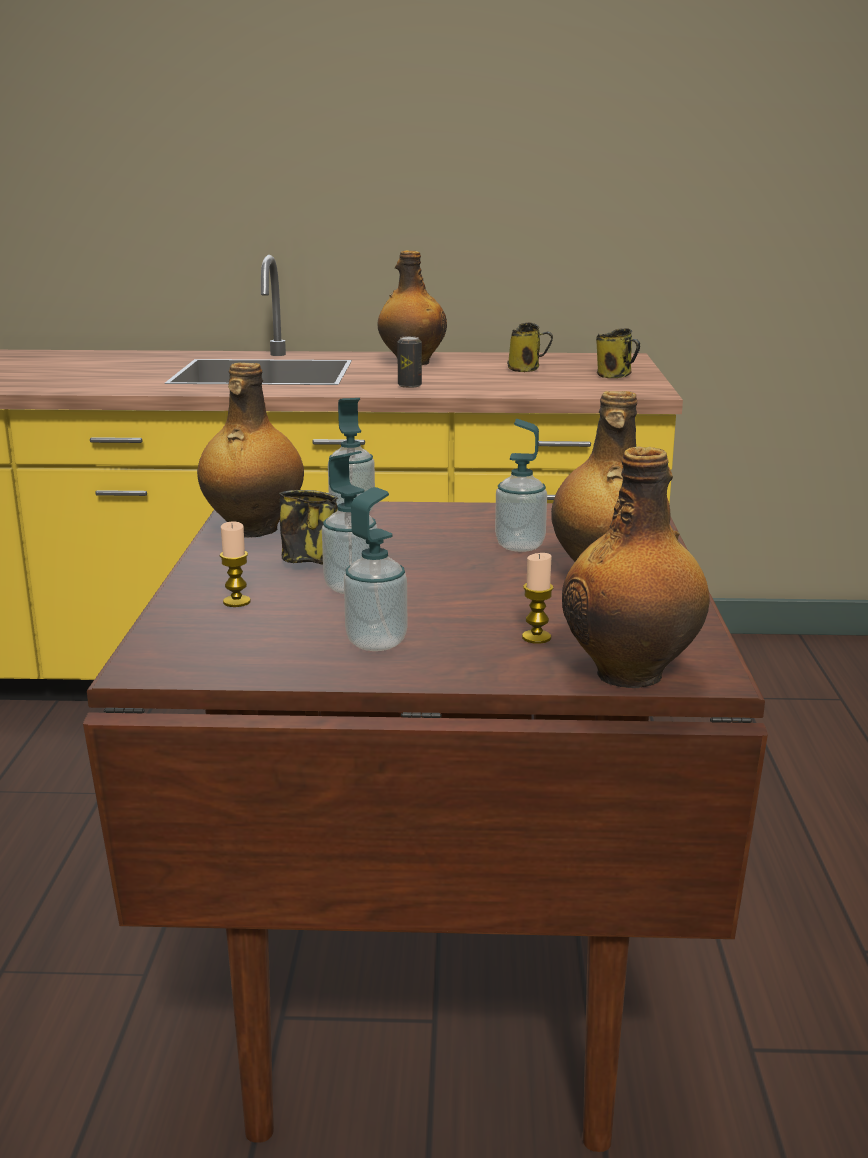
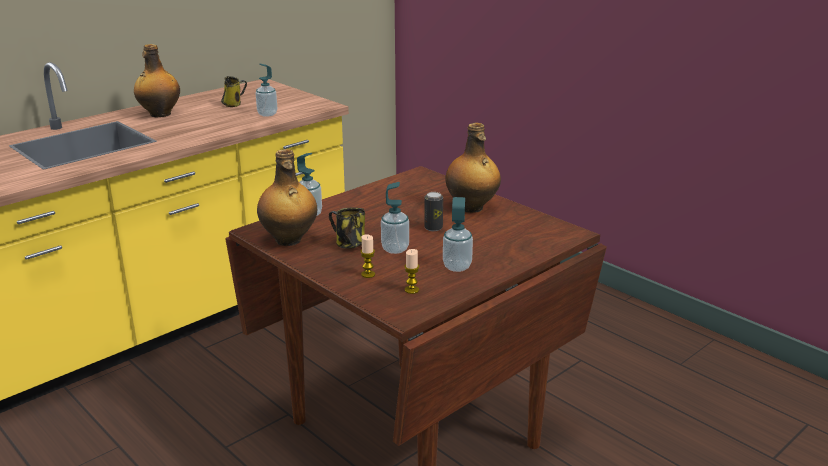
camera: 45 degrees left, 5 degrees up
can [397,336,422,388] -> can moved to [424,192,443,231]
soap dispenser [495,419,547,552] -> soap dispenser moved to [255,63,277,117]
candle [522,553,553,644] -> candle moved to [404,249,419,294]
bottle [562,447,710,688] -> none
mug [596,328,640,378] -> none

